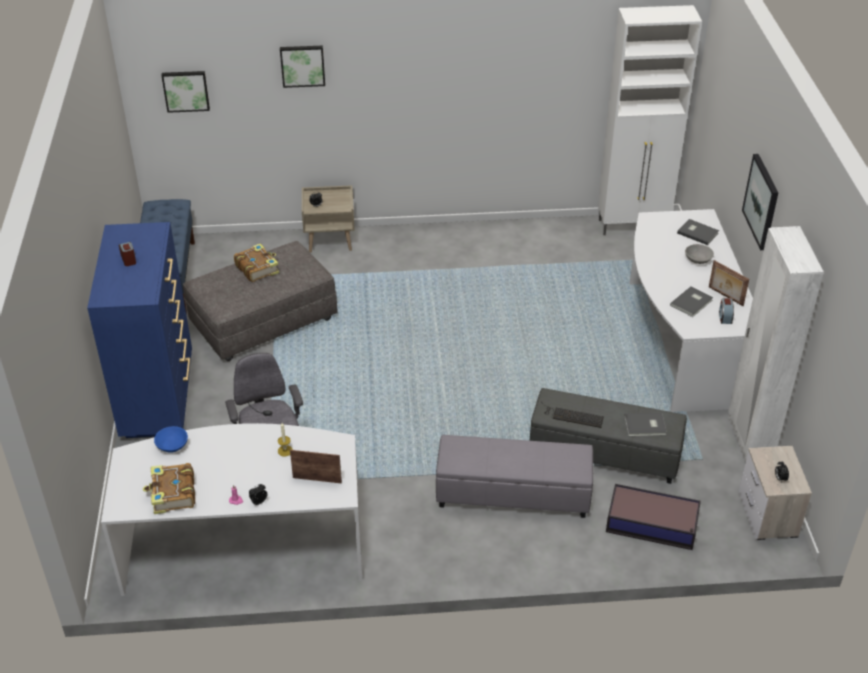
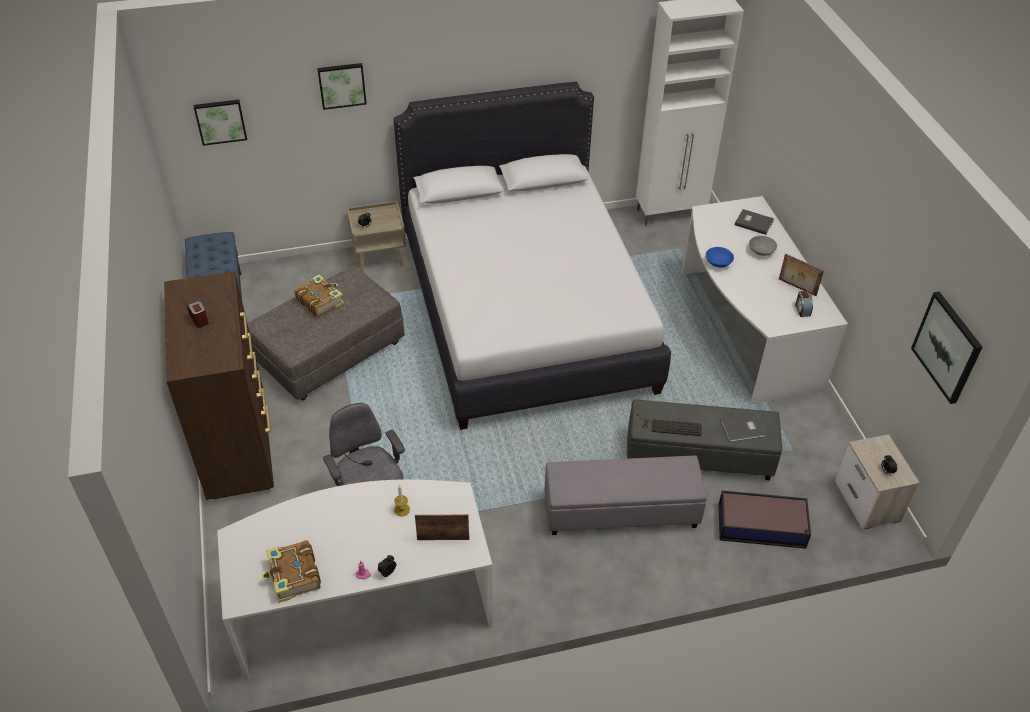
camera: 10 degrees left, 5 degrees up
blue dresser [87,222,192,438] -> brown dresser [164,271,274,500]
blue bowl [154,426,188,453] -> blue bowl moved to [706,247,734,268]
grey book [670,286,713,317] -> none
white wardrobe [728,226,824,462] -> none
picture [742,154,778,250] -> picture moved to [911,292,983,404]
none -> white bed [393,82,671,430]

